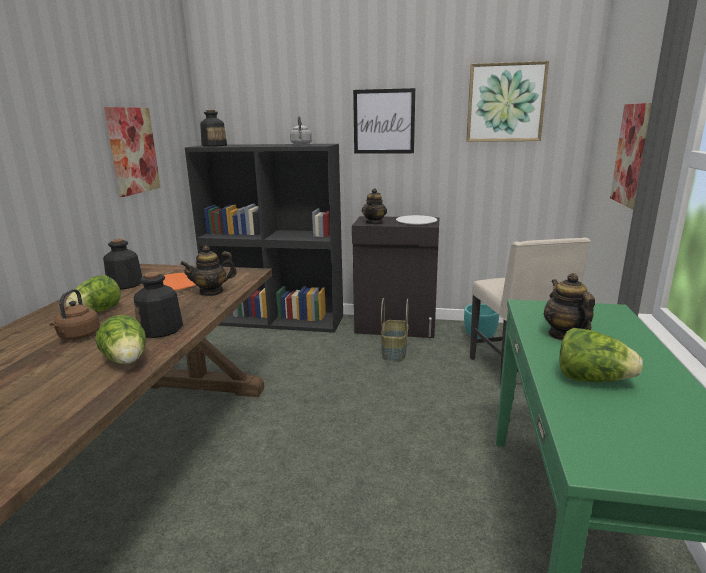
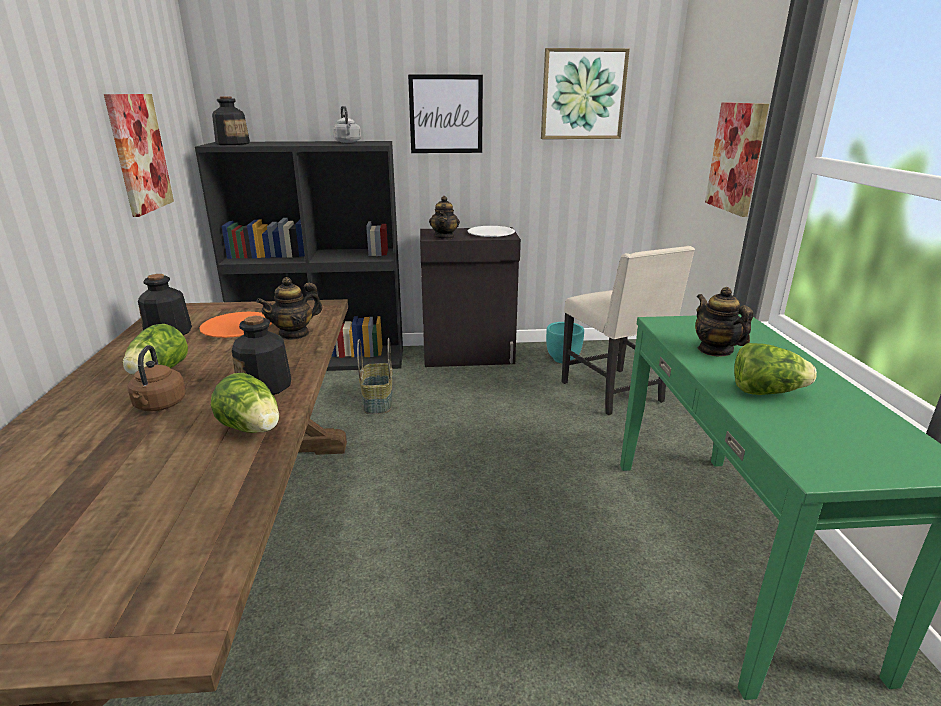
camera: 15 degrees left, 5 degrees up
basket [381,298,409,361] -> basket moved to [357,338,393,414]

